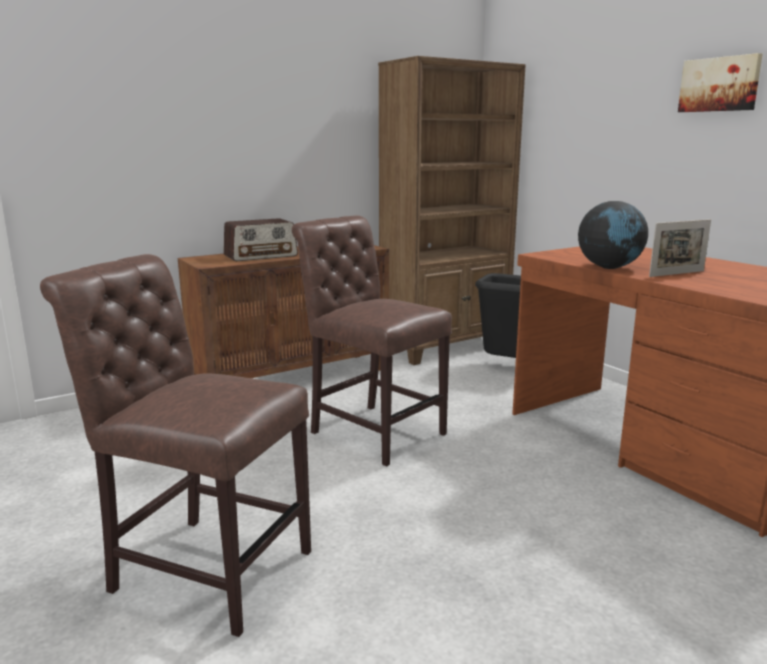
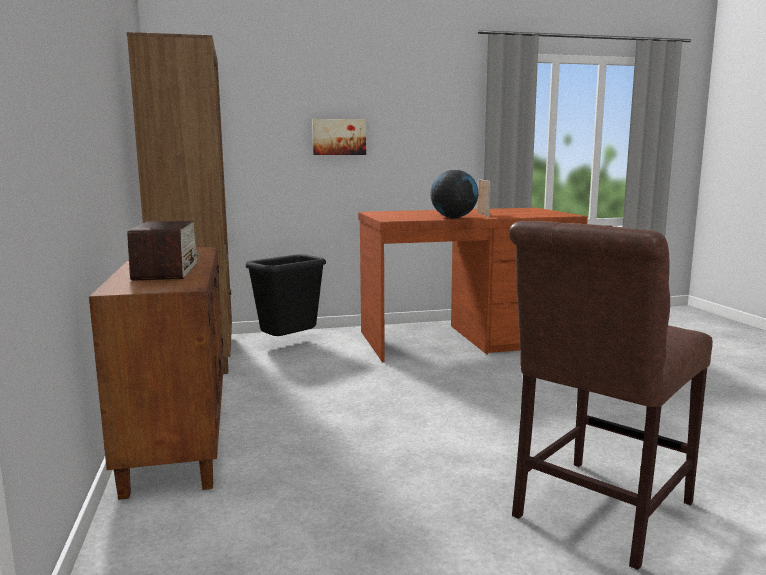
camera: 70 degrees left, 5 degrees down
brown chair [292,216,452,467] -> none
picture [678,53,763,112] -> picture moved to [312,119,366,155]

